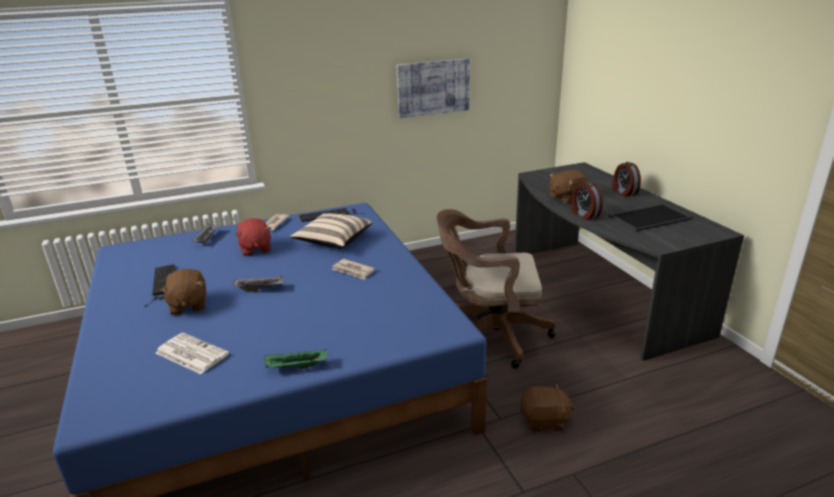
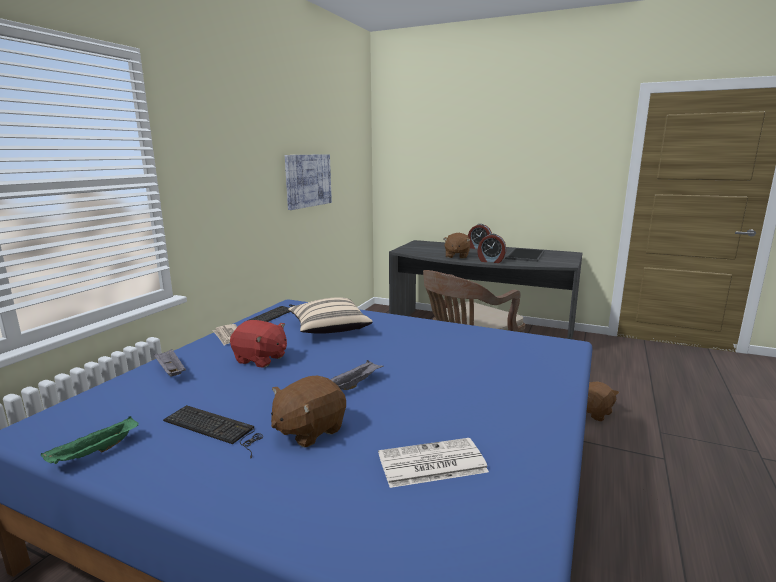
camera: 45 degrees left, 10 degrees down
brown plush toy [159,269,206,315] -> brown plush toy turned 105 degrees clockwise [271,376,346,448]
green tray [264,349,327,369] -> green tray moved to [41,416,139,464]
newspaper [332,259,375,280] -> none

